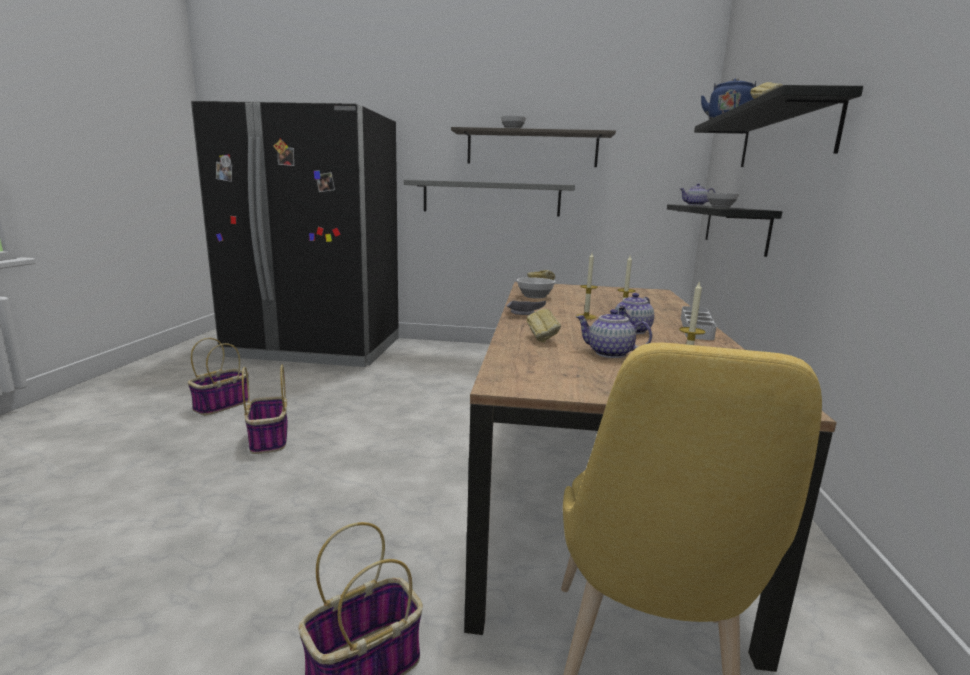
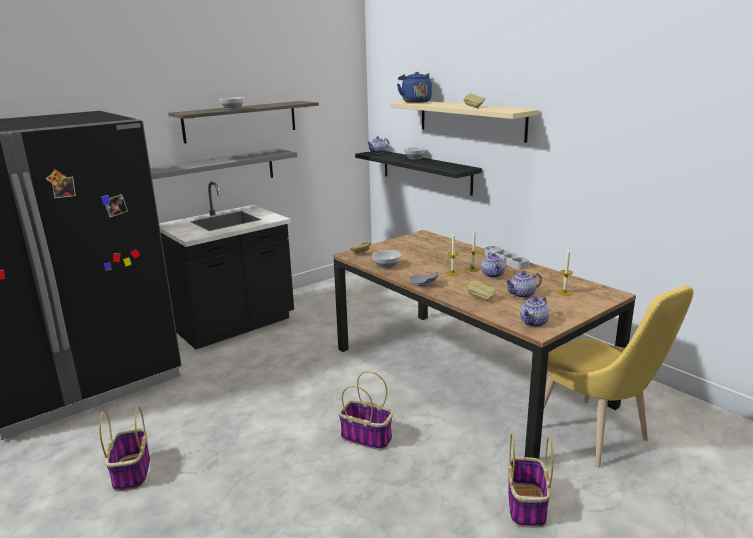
camera: 45 degrees left, 5 degrees up
basket [242,365,287,454] -> basket moved to [338,371,393,450]
black shelf [694,85,863,167] -> beige shelf [390,101,539,143]
none -> black counter [159,182,294,349]
none -> teapot [520,296,550,327]

